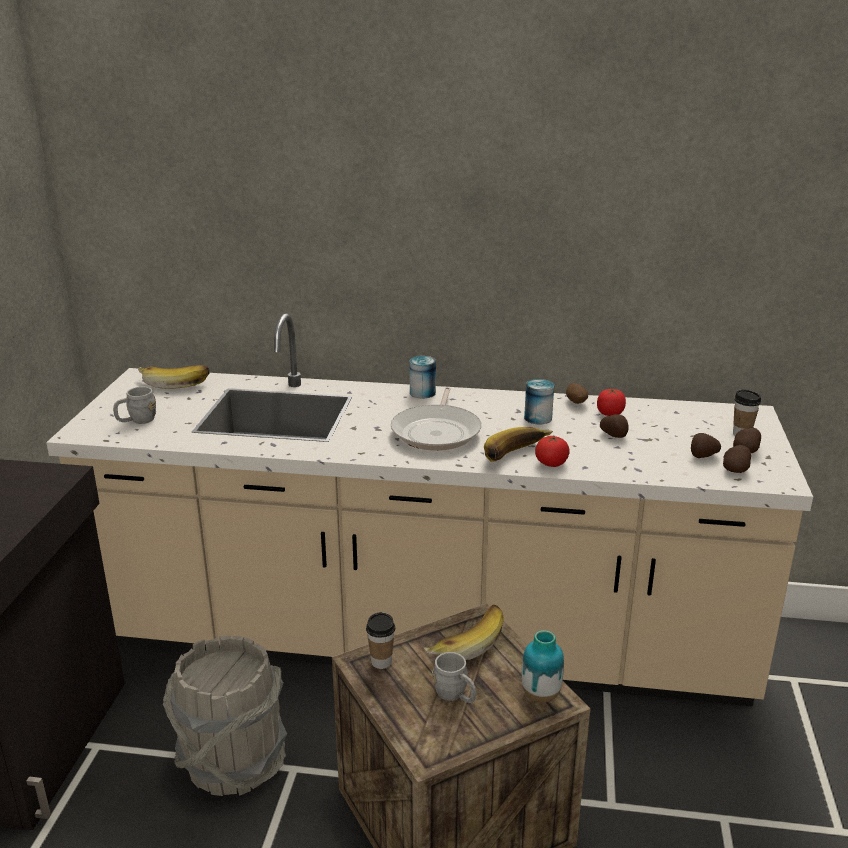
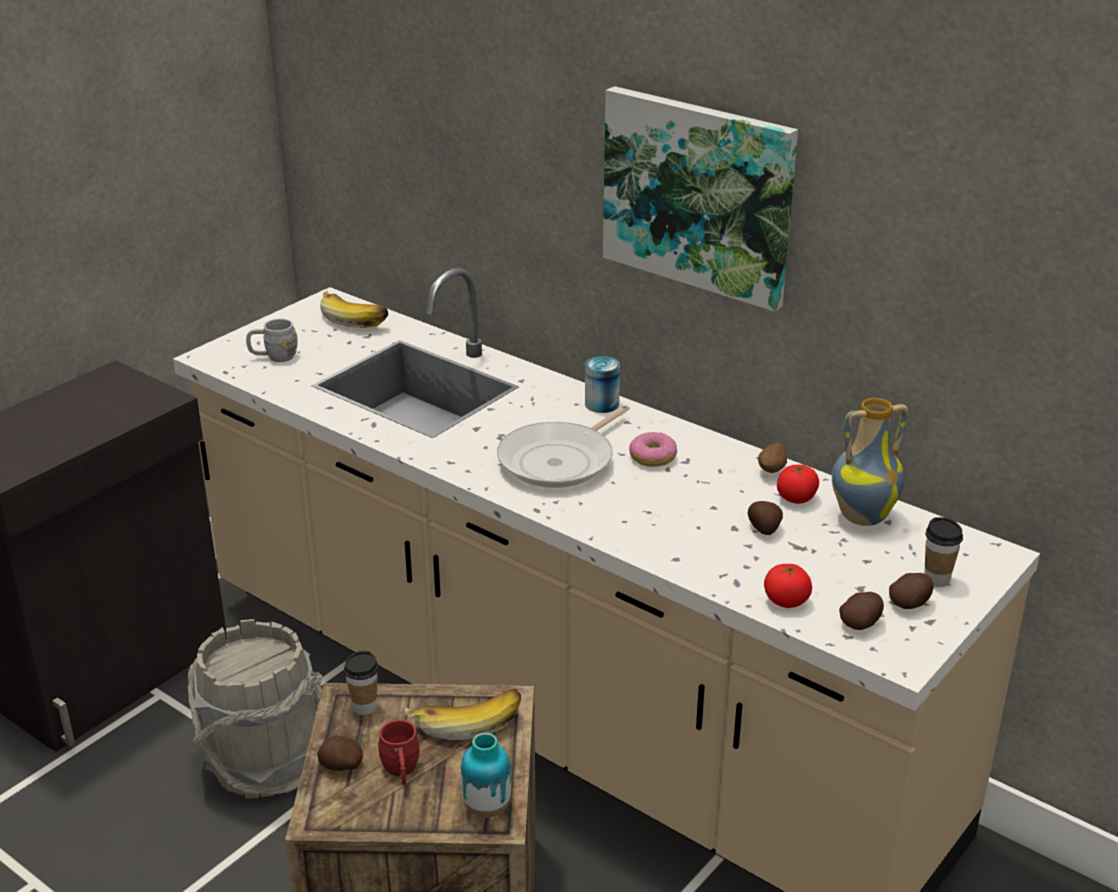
camera: 30 degrees right, 5 degrees up
grey mug [432,652,476,703] -> red mug [378,720,420,785]
banana [484,427,553,462] -> none
can [524,379,554,424] -> none
tomato [535,436,569,467] -> tomato moved to [764,564,812,608]
potato [691,433,721,458] -> potato moved to [317,736,363,771]
none -> picture [603,86,798,311]
none -> donut [629,432,677,467]
none -> vase [832,398,908,526]

